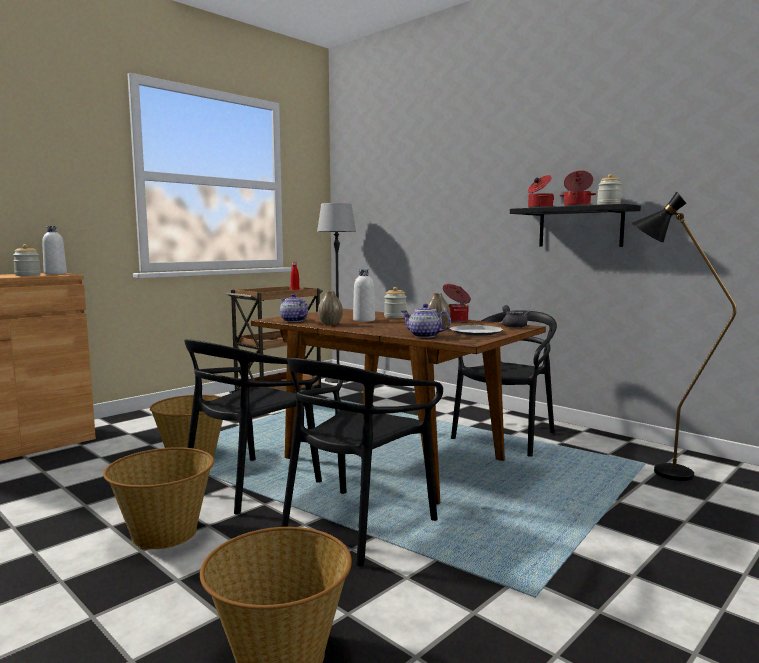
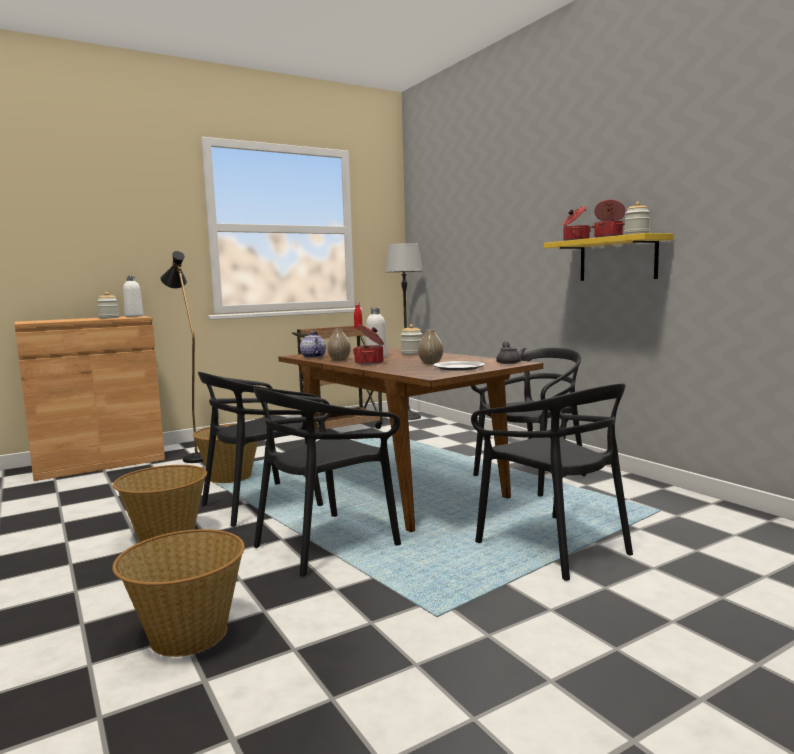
camera: 15 degrees right, 0 degrees up
teapot [401,304,451,338] -> none
cooking pot [443,284,471,323] -> cooking pot moved to [353,325,384,365]
black shelf [510,204,641,247] -> yellow shelf [544,233,674,281]
black floor lamp [632,191,737,481] -> black floor lamp moved to [160,251,203,463]
none -> black chair [471,383,633,581]

